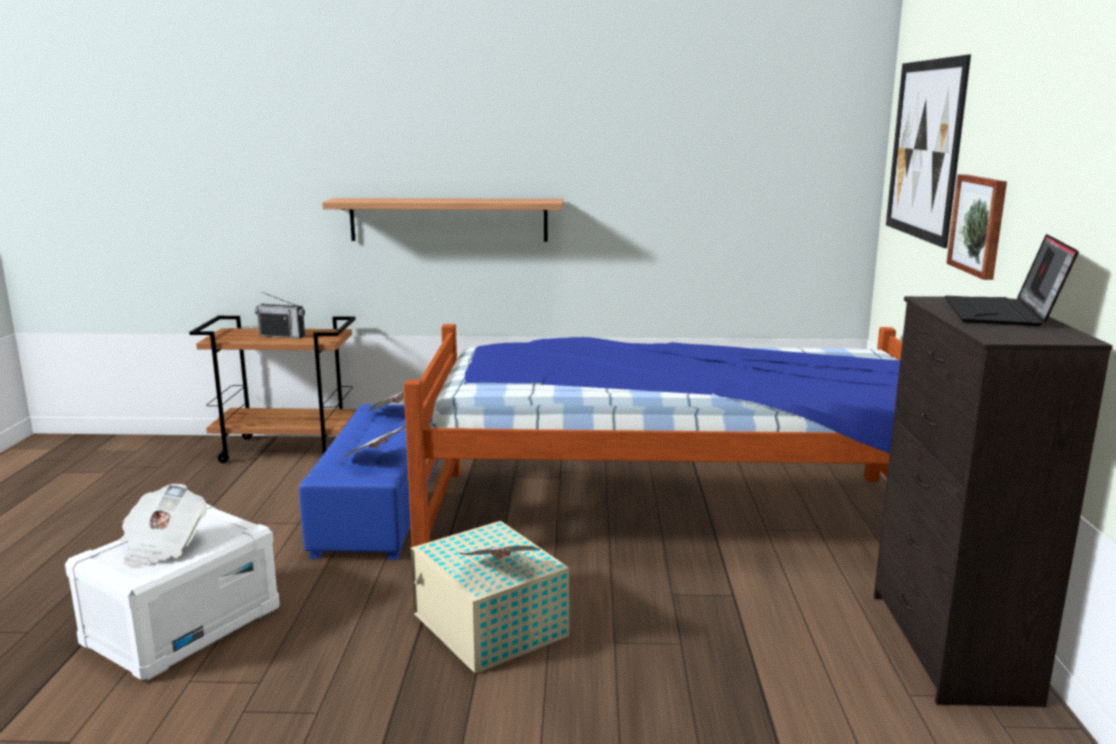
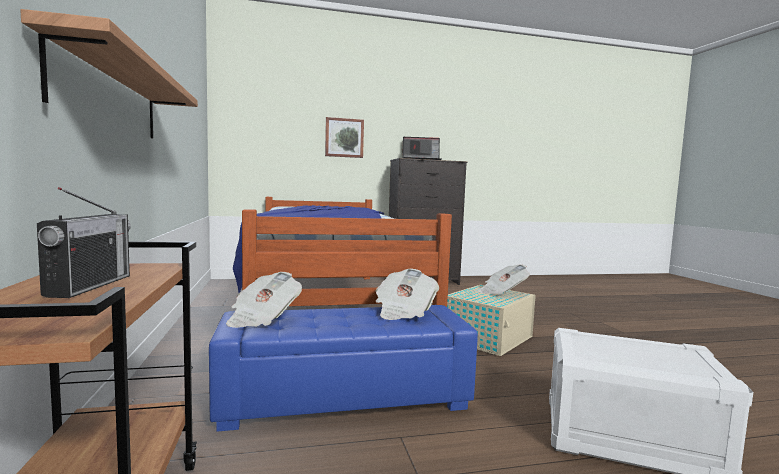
camera: 105 degrees left, 10 degrees down
newspaper [120,484,207,566] -> none
picture [886,55,971,248] -> none

